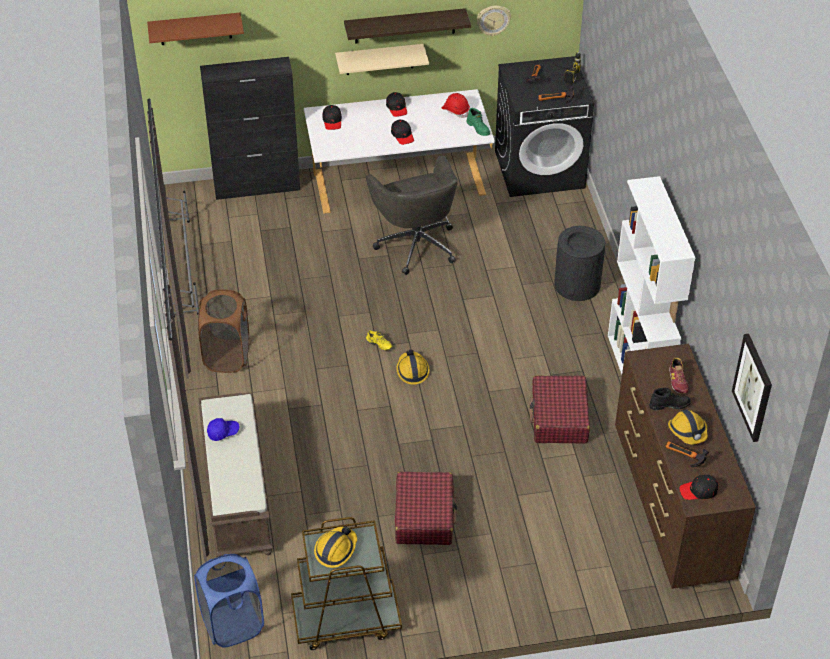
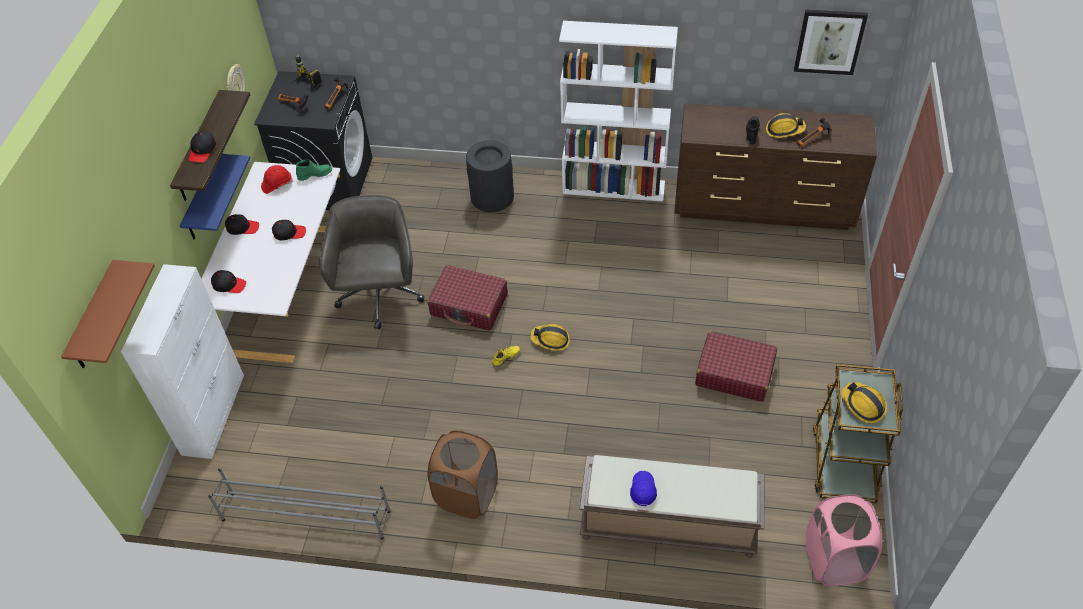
camera: 70 degrees left, 5 degrees up
blue laundry basket [194,554,264,648] -> pink laundry basket [806,494,882,586]
black cabinet [200,57,300,200] -> white cabinet [121,264,244,459]
beige shelf [335,44,429,75] -> blue shelf [180,154,250,240]
grey office chair [366,155,458,275] -> grey office chair turned 90 degrees counterclockwise [319,195,424,330]
red suitcase [530,376,590,444] -> red suitcase moved to [427,265,508,330]
shoe [669,358,689,394] -> none
black cap [679,475,718,500] -> black cap moved to [189,131,216,162]

